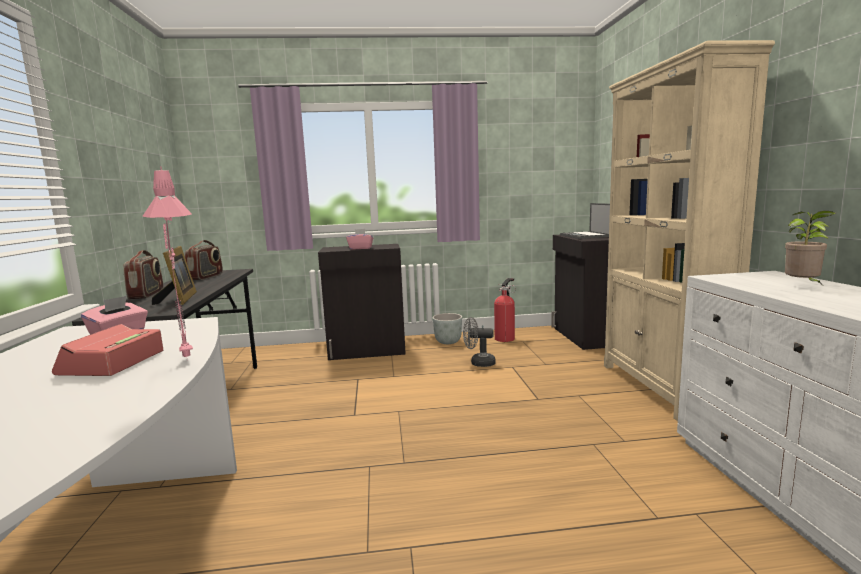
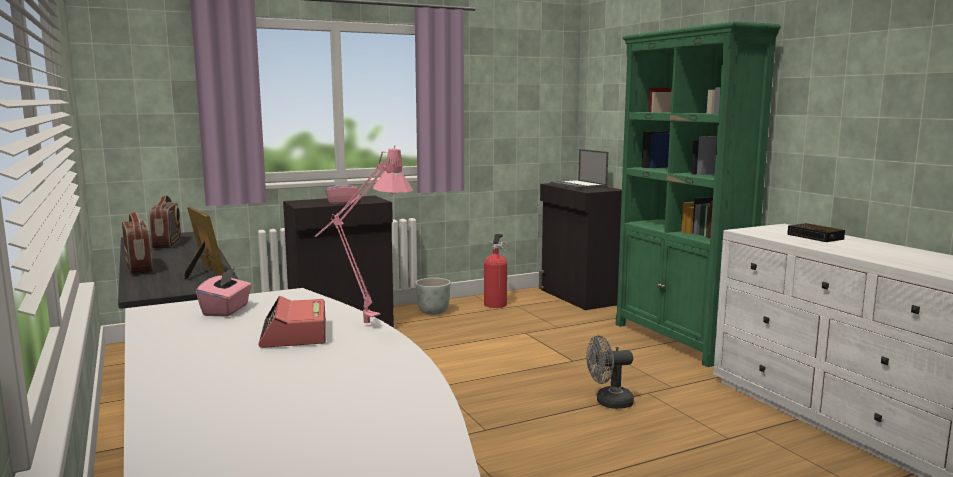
camera: 20 degrees left, 0 degrees up
grey fan [463,317,496,367] -> grey fan moved to [586,335,634,409]
beige bookcase [604,40,775,421] -> green bookcase [616,21,781,367]
potted plant [785,211,835,284] -> alarm clock [787,223,845,242]

